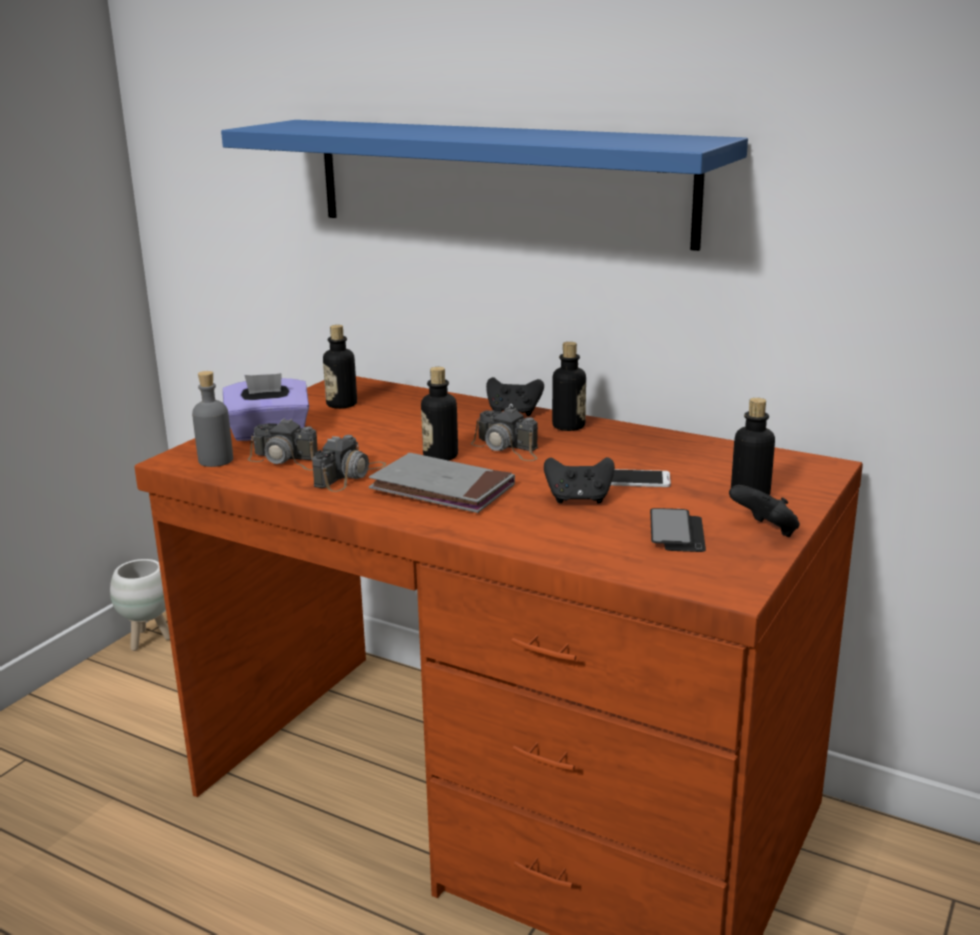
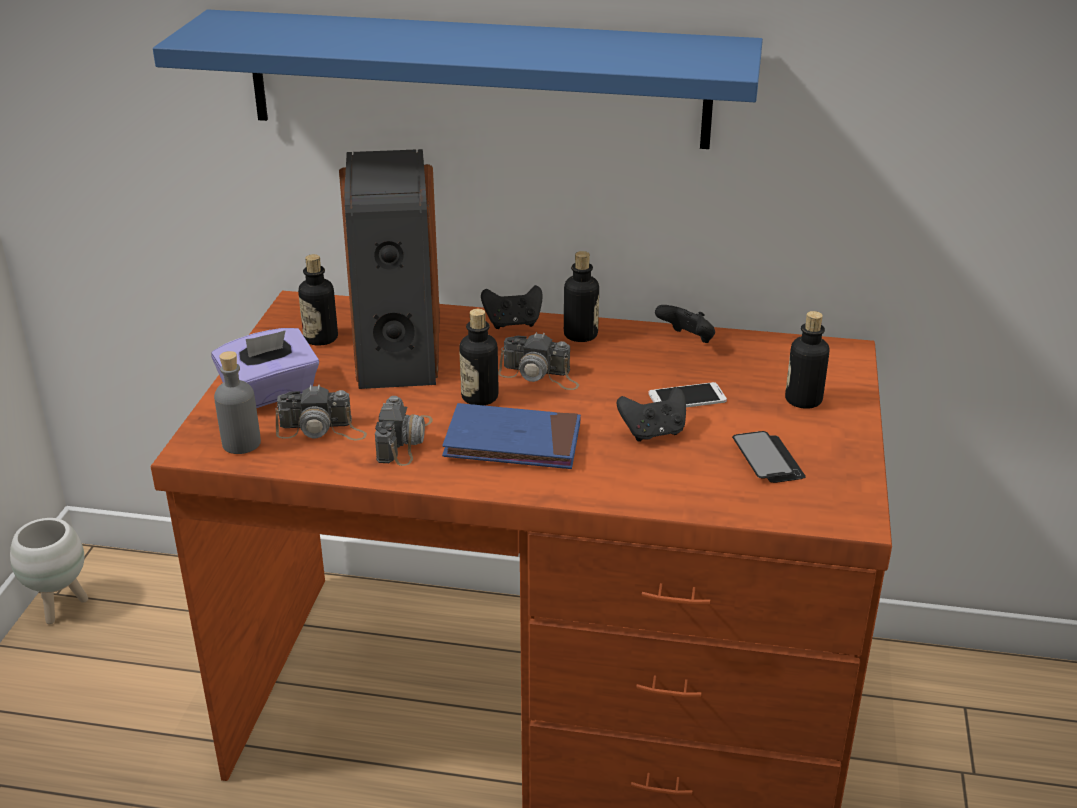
camera: 20 degrees left, 10 degrees up
grey book [369,453,515,513] -> blue book [442,403,581,469]
black game controller [729,485,800,537] -> black game controller moved to [655,305,715,343]
none -> speaker [339,149,440,389]

